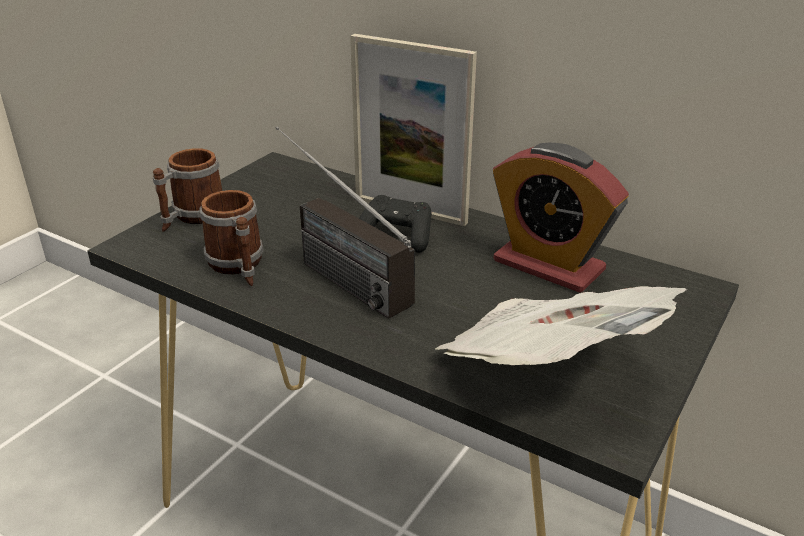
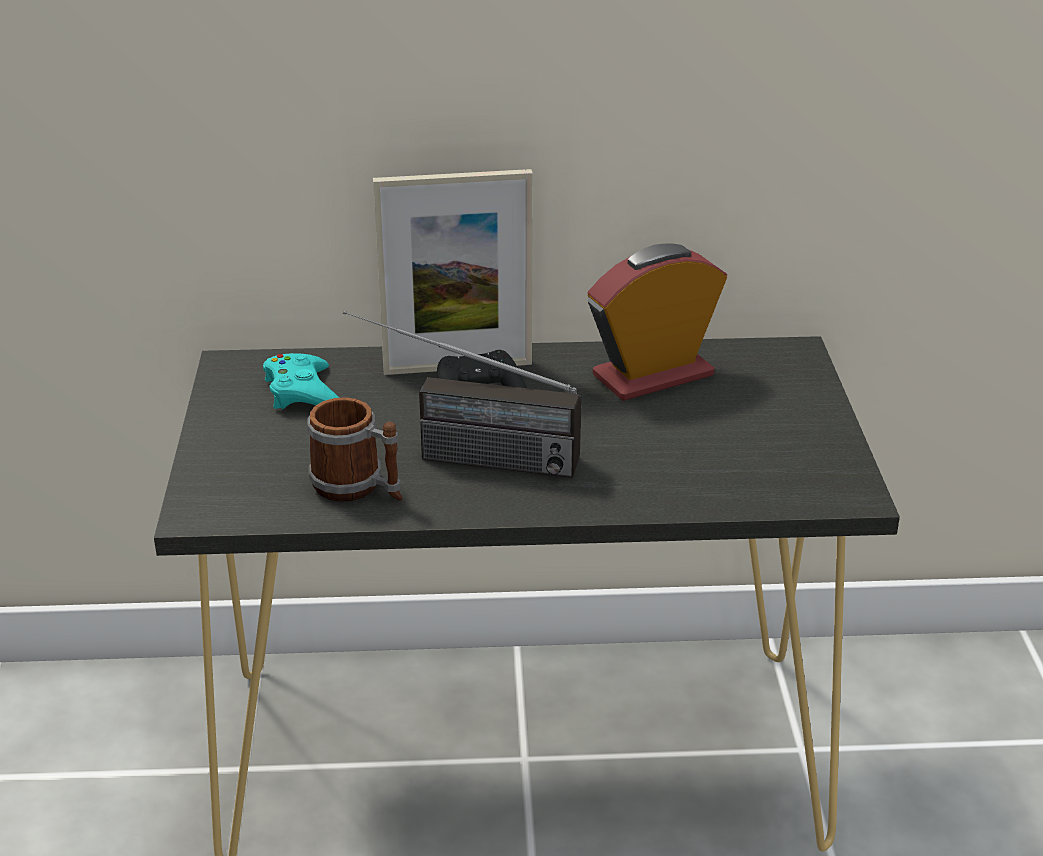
camera: 35 degrees left, 0 degrees up
mug [153,148,222,232] -> none
newspaper [435,286,687,365] -> none
alarm clock [493,143,629,293] -> alarm clock turned 150 degrees clockwise [587,244,727,401]
none -> turquoise game controller [263,353,339,409]

